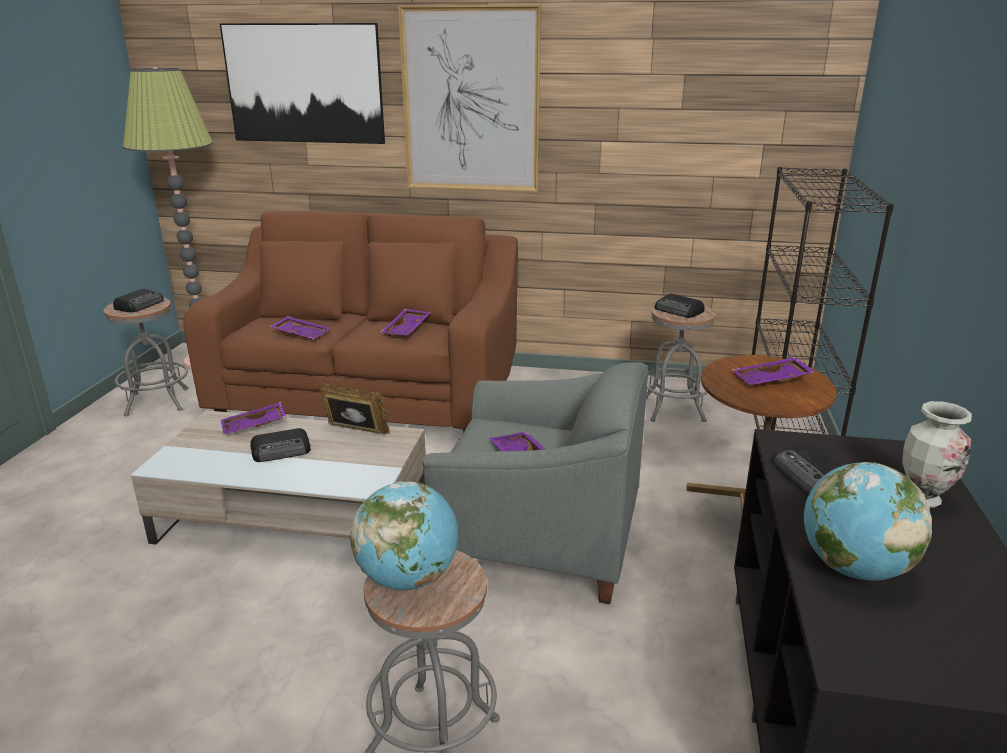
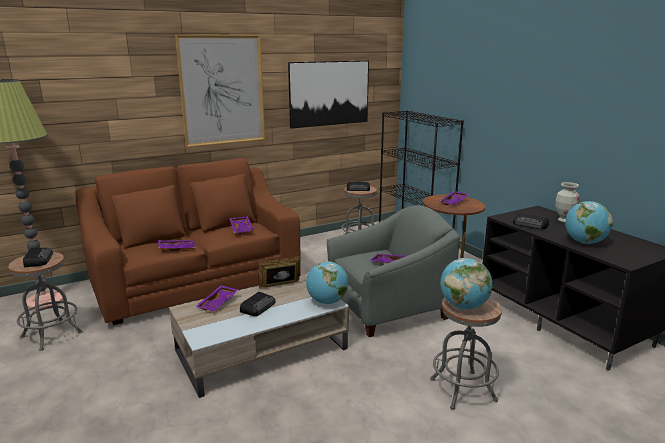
camera: 40 degrees left, 5 degrees down
picture [220,23,385,144] -> picture moved to [288,61,369,129]
none -> globe [306,261,348,304]

